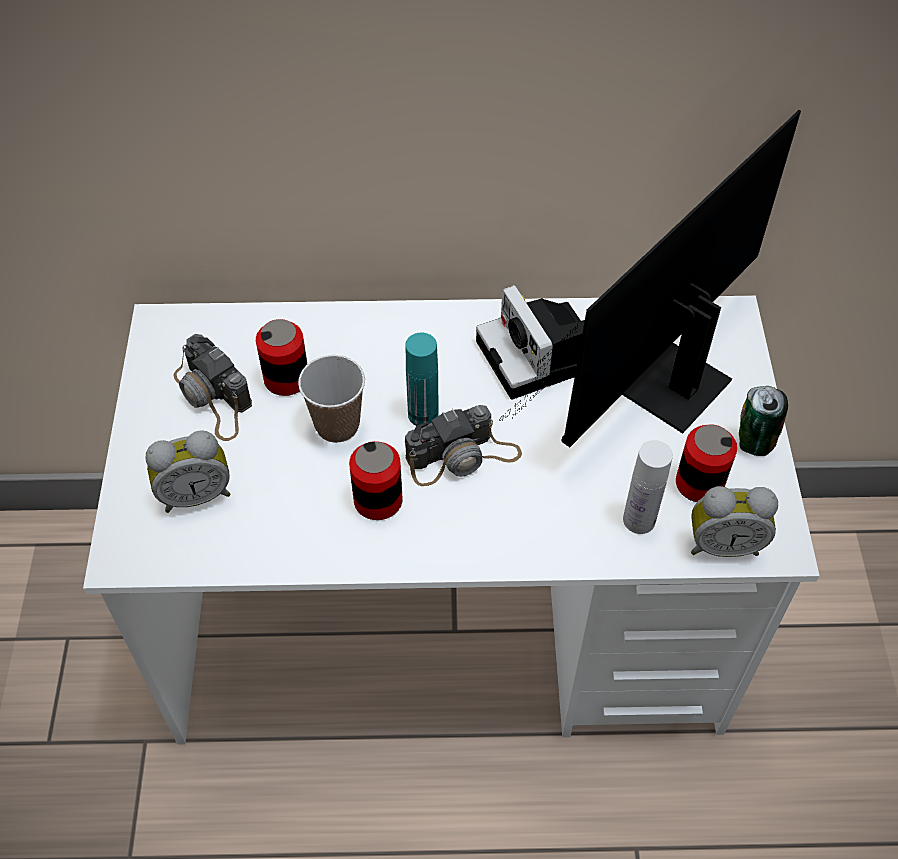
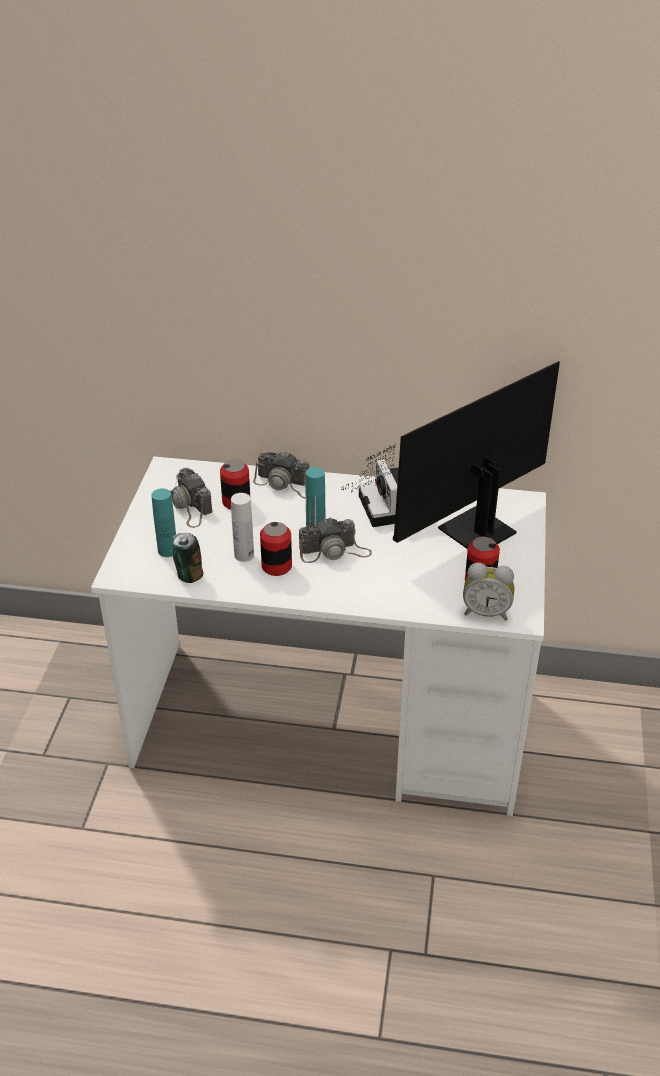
camera: 10 degrees right, 15 degrees down
alarm clock [145,430,230,513] -> turquoise bottle [151,488,176,557]
cup [298,355,365,443] -> none
white bottle [623,440,673,534] -> white bottle moved to [231,493,254,562]
can [739,386,788,456] -> can moved to [173,533,203,583]
none -> camera [253,451,309,499]

